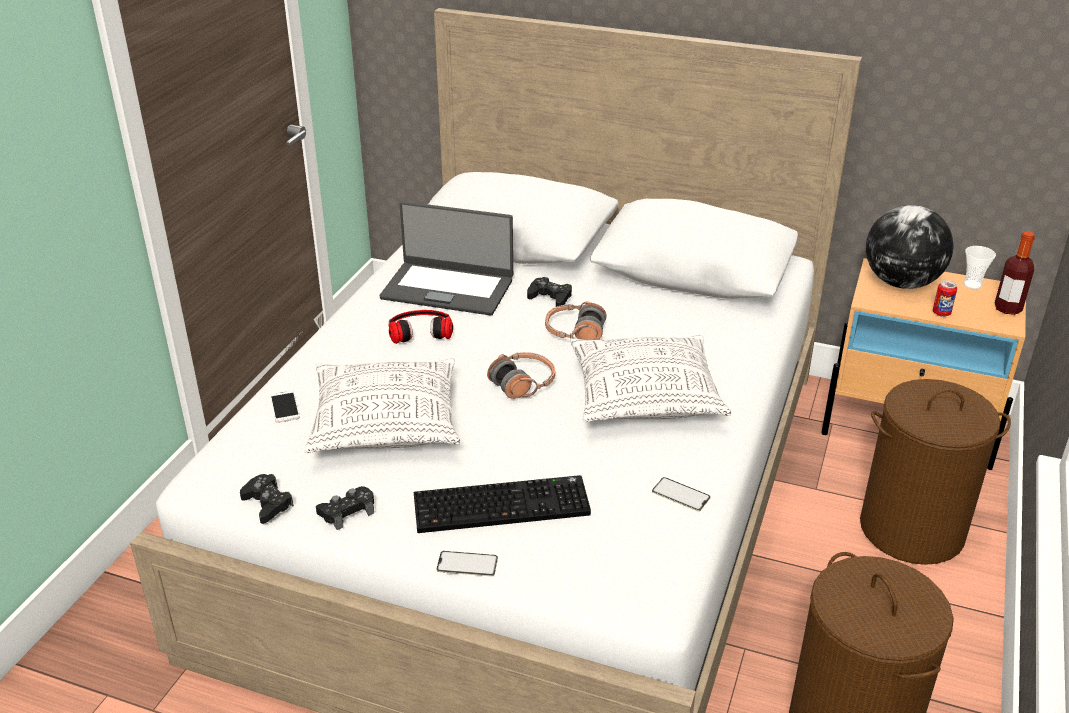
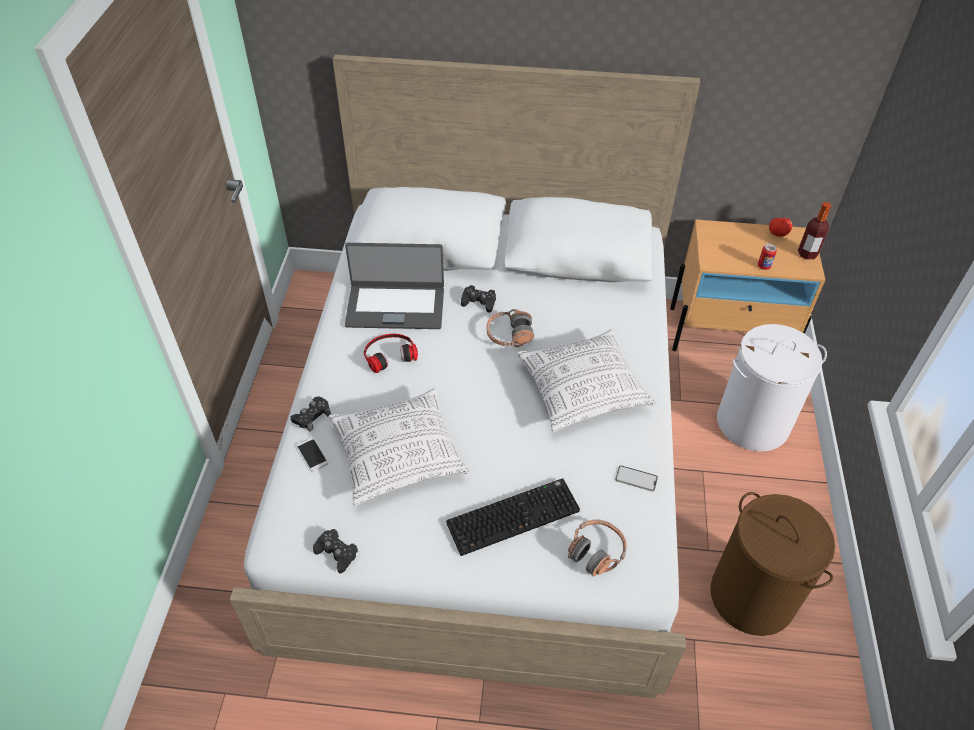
camera: 15 degrees left, 15 degrees up
black game controller [316,486,374,530] -> black game controller moved to [290,396,331,431]
phone [437,551,498,576] -> none
headphones [487,352,555,399] -> headphones moved to [568,519,627,576]
brown laundry basket [860,379,1011,565] -> white laundry basket [717,324,827,452]
globe [866,205,954,289] -> none
cup [963,246,996,289] -> apple [769,215,792,237]

